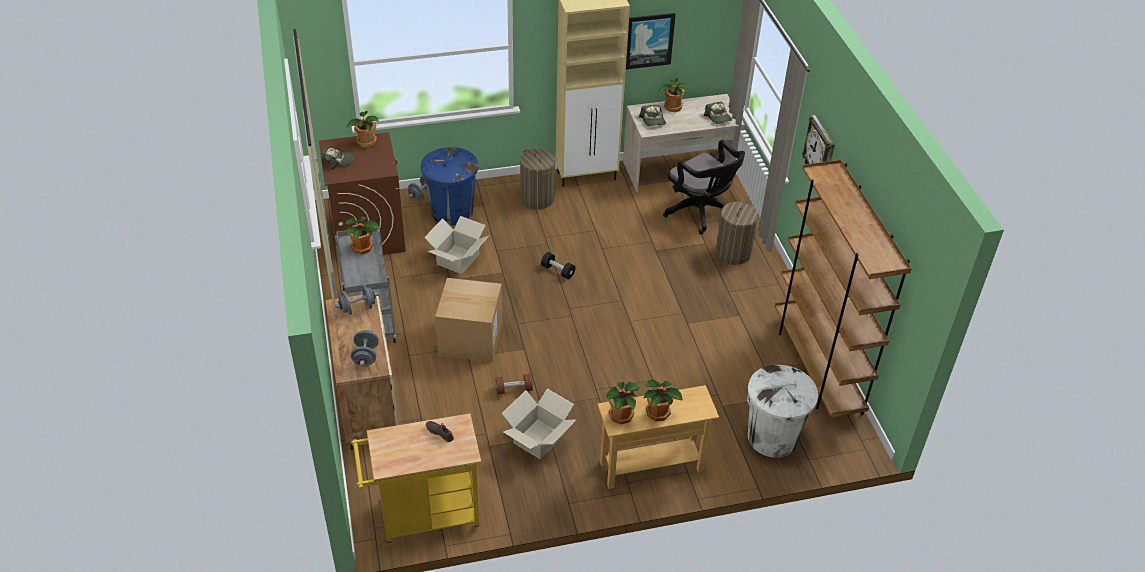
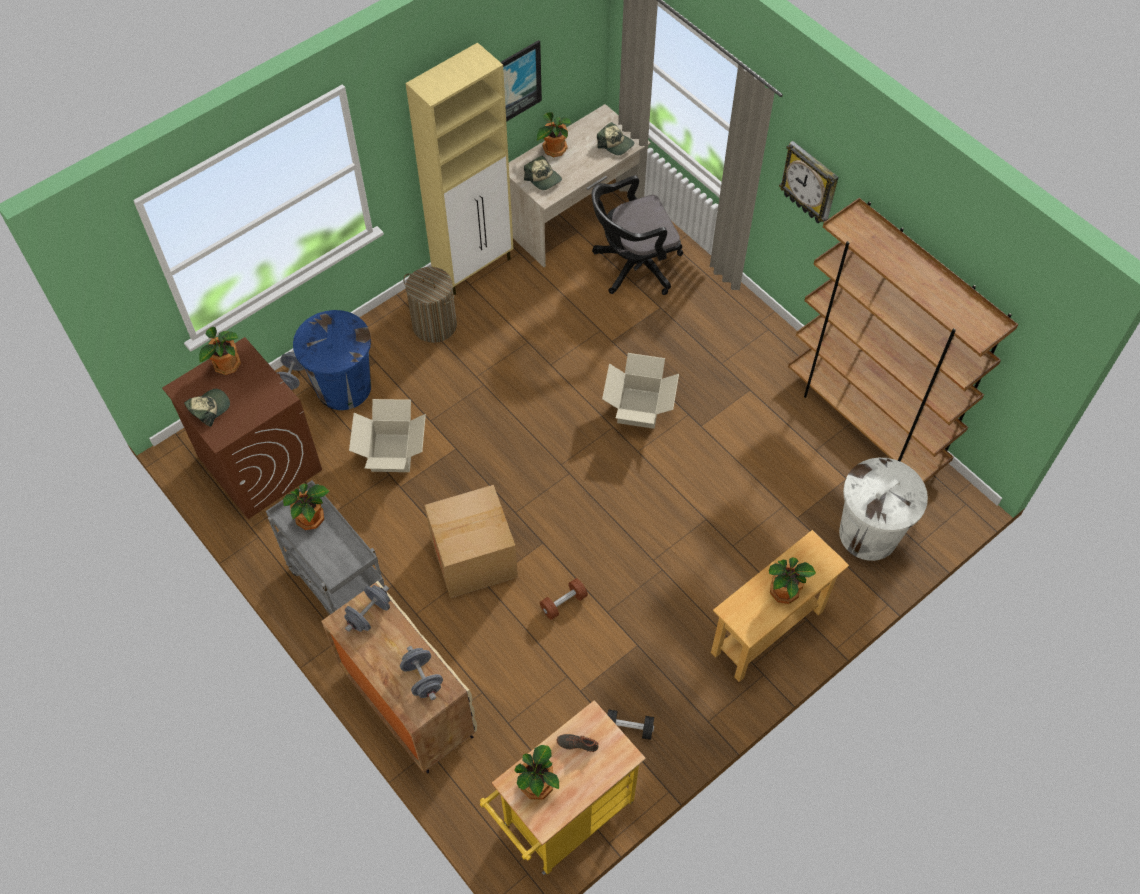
camera: 25 degrees left, 15 degrees up
cardboard box [502,388,576,460] -> cardboard box moved to [602,353,679,429]
black dumbbell [541,252,575,279] -> black dumbbell moved to [607,709,654,740]
potted plant [606,382,640,424] -> potted plant moved to [514,745,559,800]
black office chair [663,140,745,235] -> black office chair turned 135 degrees clockwise [591,175,683,295]
laundry basket [716,201,758,265] -> none

